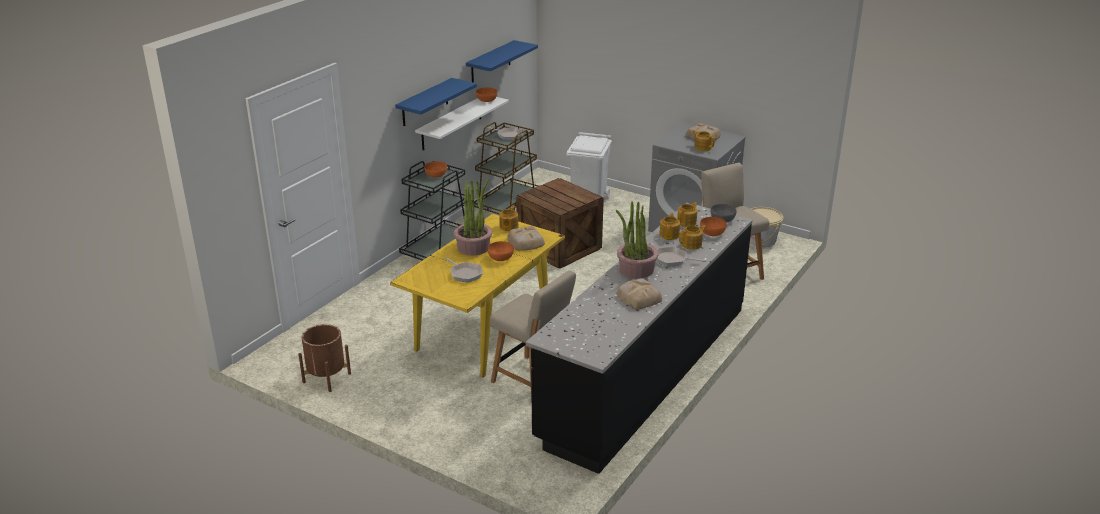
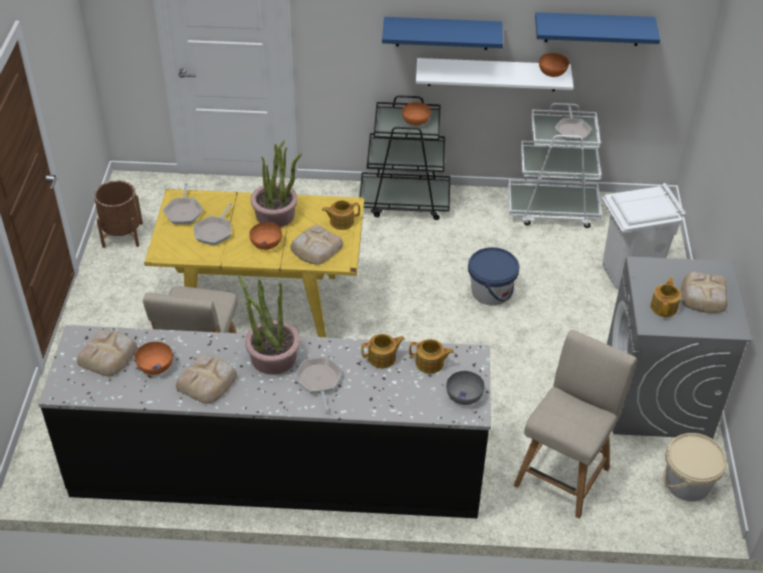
camera: 60 degrees right, 15 degrees up
brown cart [474,122,539,214] -> white cart [508,103,602,228]
crate [516,178,604,269] -> blue bucket [468,247,519,306]
teapot [679,225,706,250] -> none
orange bowl [700,217,727,236] -> orange bowl moved to [135,342,173,375]
none -> bread [77,330,137,376]
none -> frying pan [163,183,203,225]

